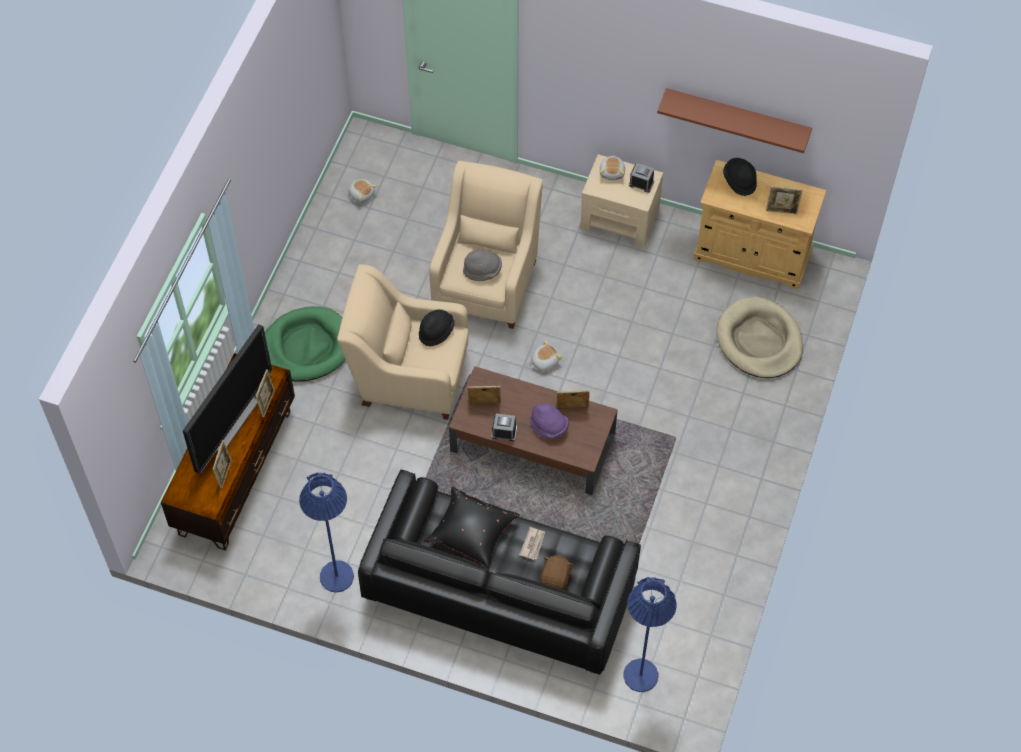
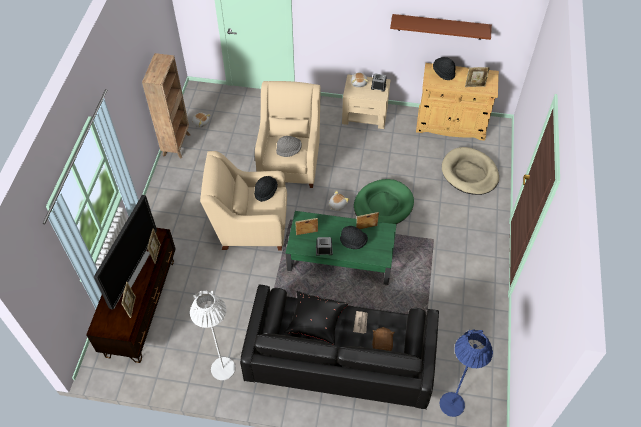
camera: 10 degrees left, 5 degrees down
green dog bed [265,306,345,382] -> green dog bed moved to [354,179,414,224]
blue floor lamp [299,472,354,592] -> white floor lamp [190,290,235,380]
brown coffee table [449,366,618,495] -> green coffee table [286,211,397,285]
purple hat [530,403,569,439] -> black hat [340,226,368,249]
none -> brown bookcase [142,53,190,159]

